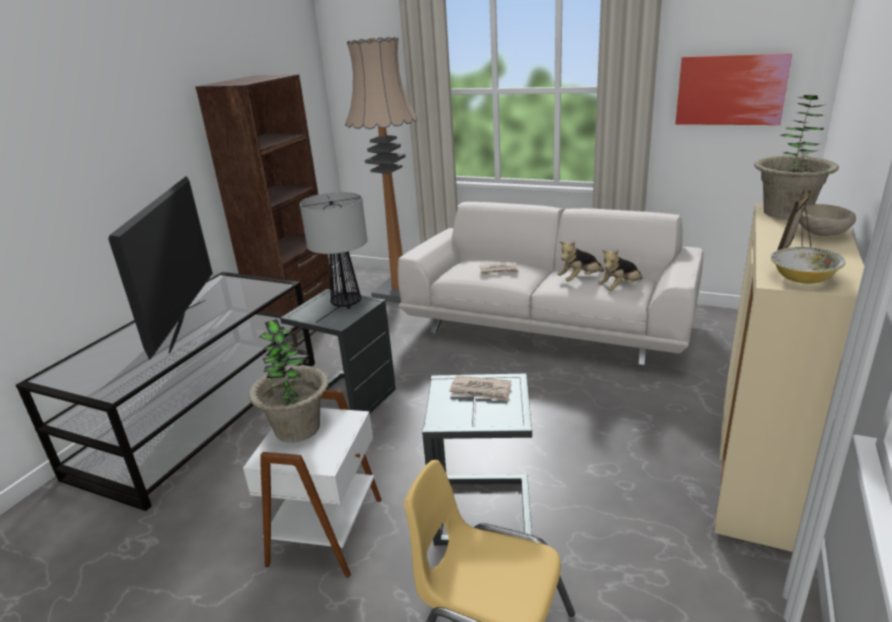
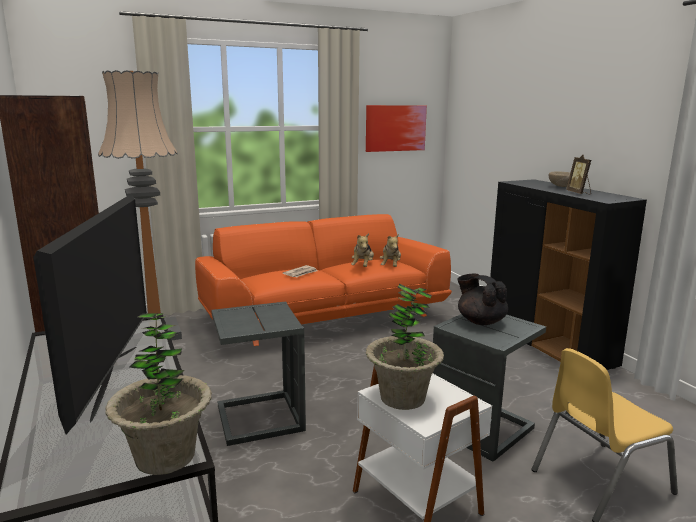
camera: 50 degrees left, 10 degrees down
television [108,176,213,360] -> television turned 45 degrees clockwise [33,194,147,434]
table lamp [300,192,368,309] -> none
white sofa [398,202,703,365] -> orange sofa [195,214,452,346]
newspaper [449,375,511,401] -> black teapot [457,273,508,325]
beige cabinet [714,203,864,552] -> black cabinet [490,179,647,370]
potted plant [754,95,839,219] -> potted plant moved to [105,313,212,475]
bowl [771,247,845,283] -> none

